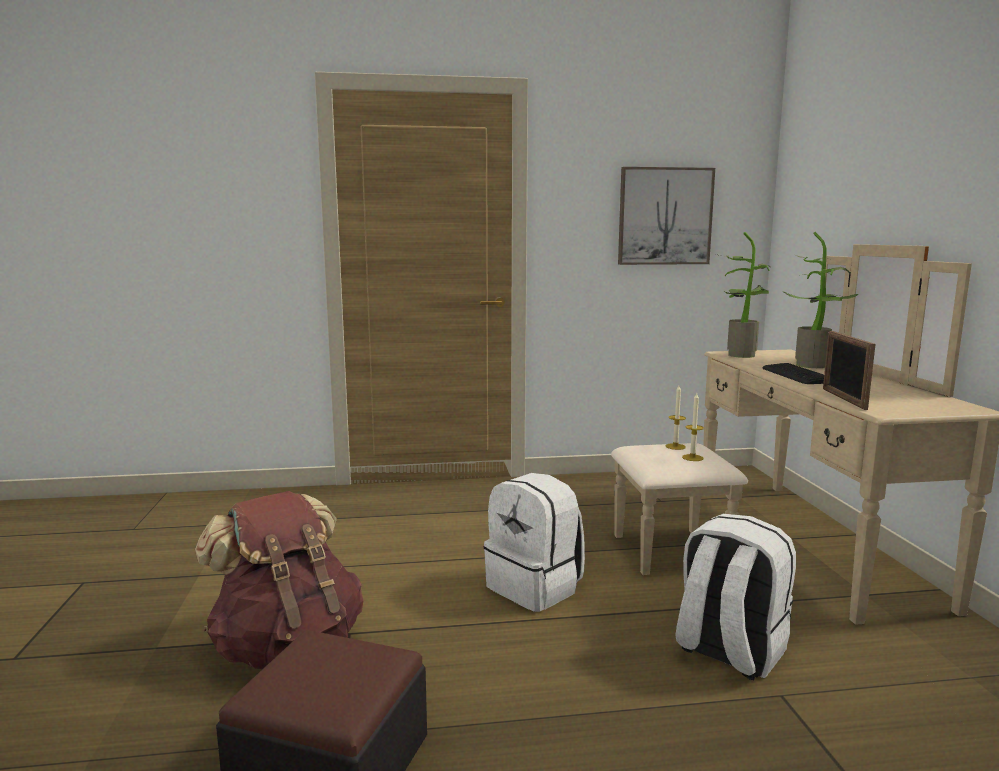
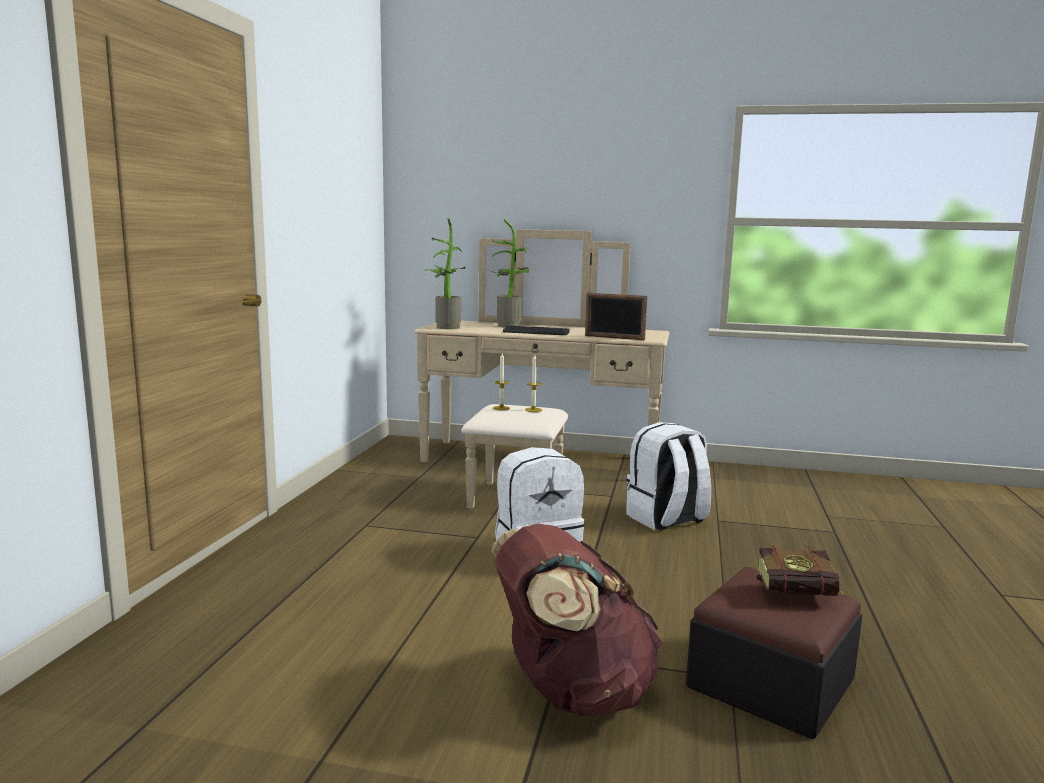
camera: 70 degrees left, 0 degrees up
picture [618,167,715,265] -> none
none -> book [757,544,843,596]

